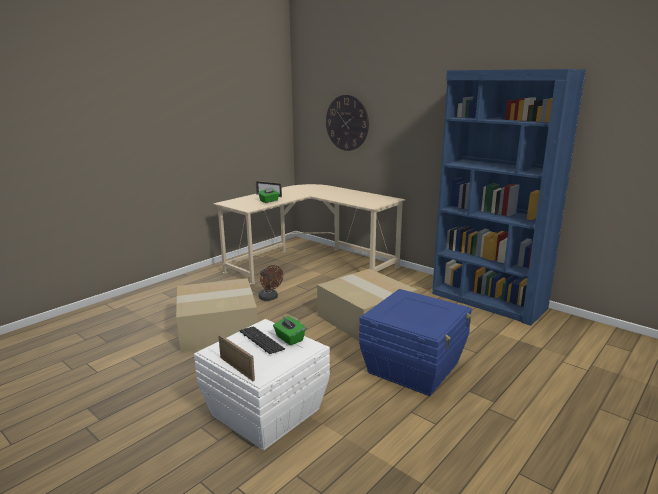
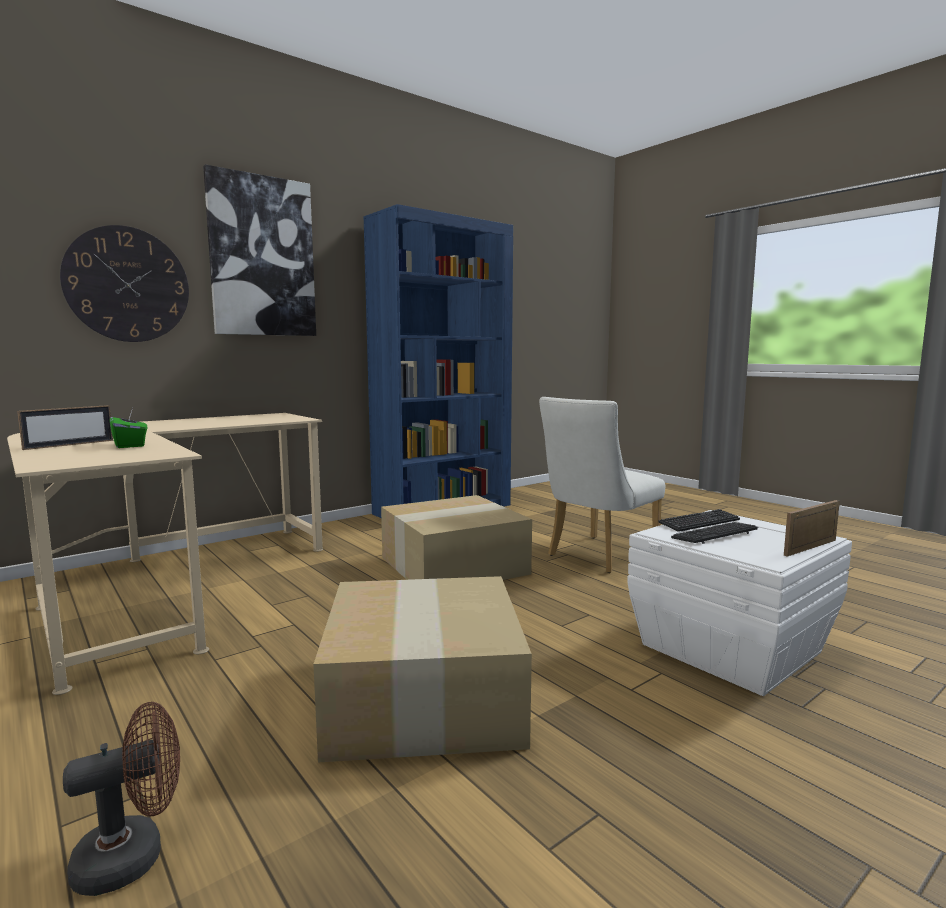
camera: 80 degrees left, 10 degrees down
brown fan [258,265,283,301] -> brown fan moved to [63,702,180,896]
green tissue box [273,316,306,345] -> keyboard [658,509,740,532]
blue storage box [359,289,472,396] -> white chair [539,397,665,573]
none -> picture [203,164,316,336]

